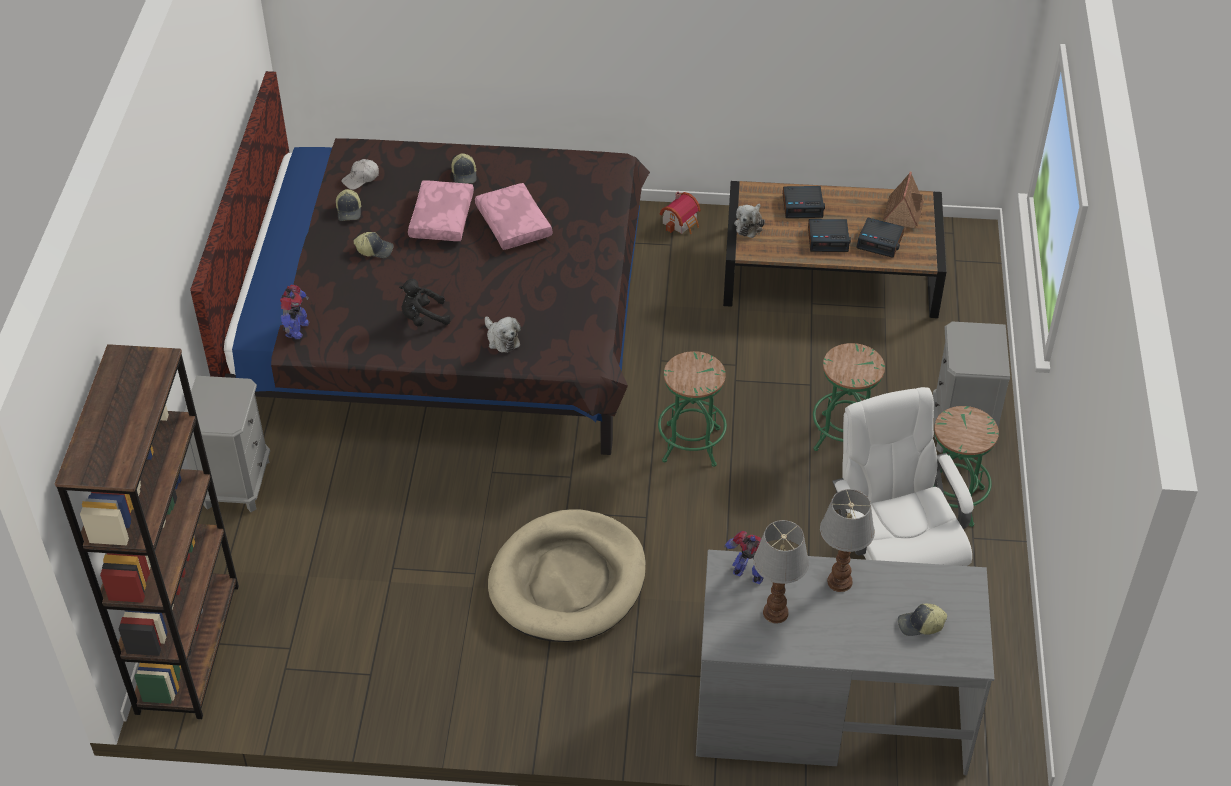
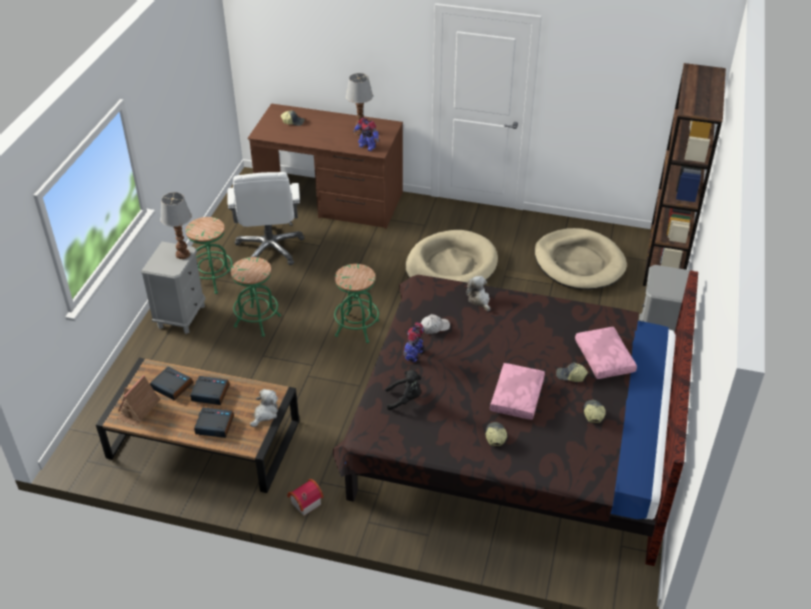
camera: 170 degrees left, 5 degrees down
toy robot [280,285,309,339] -> toy robot moved to [403,322,424,362]
white cap [341,159,379,190] -> white cap moved to [421,314,450,334]
black plush toy [399,279,450,326] -> black plush toy moved to [385,370,421,410]
pink pillow [475,183,552,250] -> pink pillow moved to [575,327,637,379]
grey desk [696,550,994,775] -> brown desk [247,103,403,229]
table lamp [820,489,875,592] -> table lamp moved to [160,192,192,259]
none -> beige dog bed [535,228,627,290]

